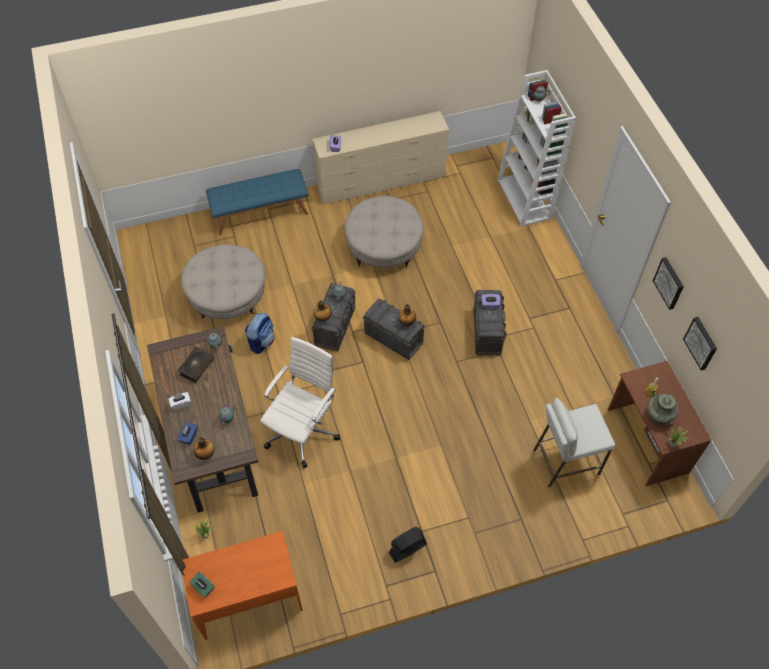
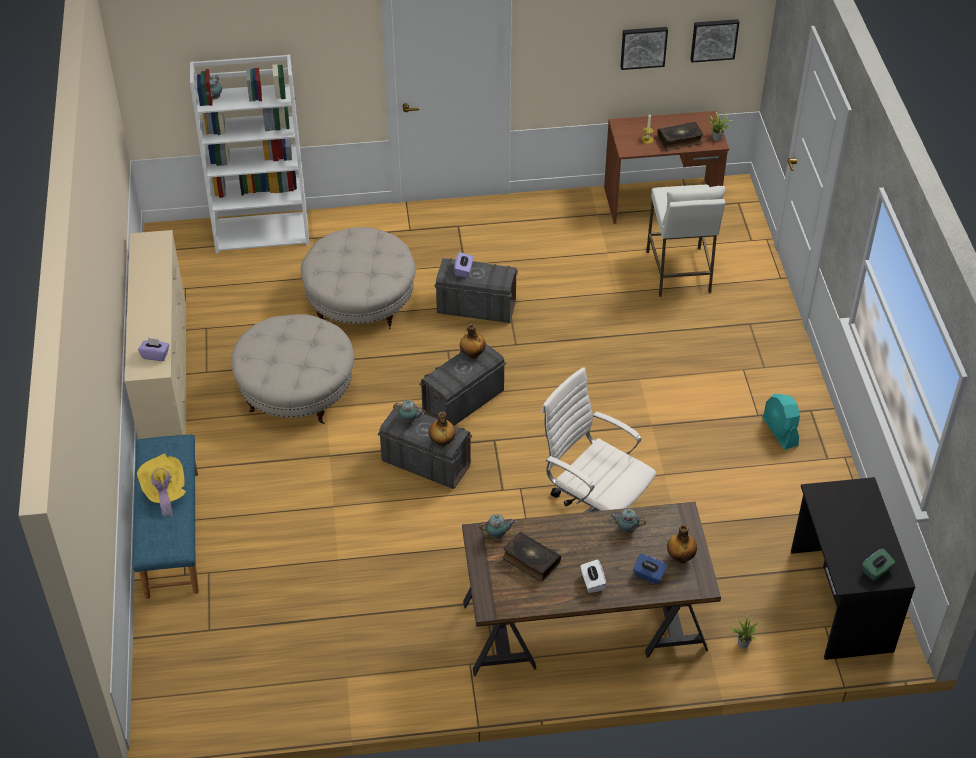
camera: 80 degrees left, 10 degrees down
beige ottoman [181,244,265,319] -> beige ottoman moved to [301,227,416,329]
orange desk [183,531,303,640] -> black desk [791,477,915,660]
backpack [245,313,275,354] -> none
black fan [389,527,427,563] -> turquoise fan [762,394,800,450]
turquoise vase [648,391,679,426] -> book [657,122,703,151]
picture [653,257,684,310] -> picture moved to [690,19,739,63]
none -> yellow hat [137,454,186,519]

